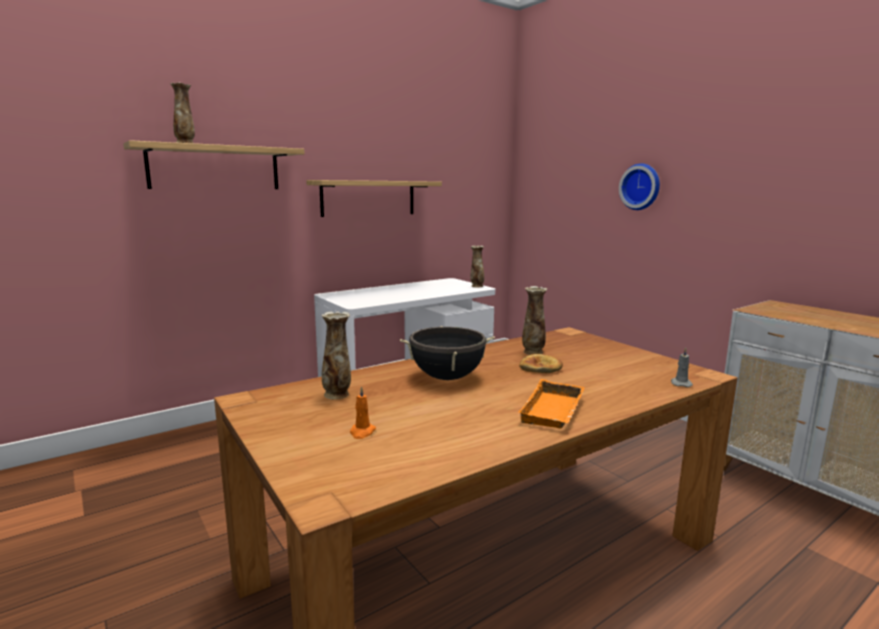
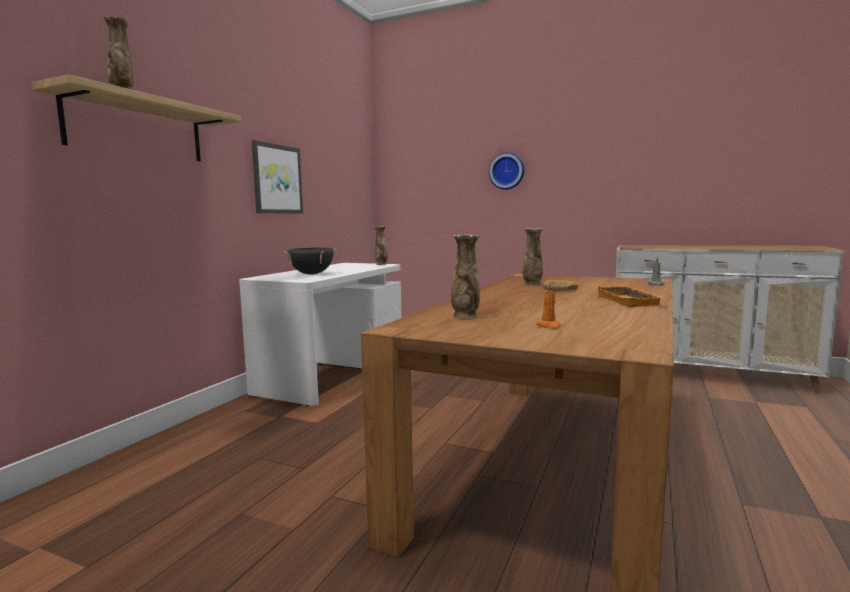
camera: 30 degrees left, 5 degrees down
shelf [306,180,442,217] -> picture [252,140,303,213]
black cooking pot [400,326,495,380] -> black cooking pot moved to [283,247,336,275]

